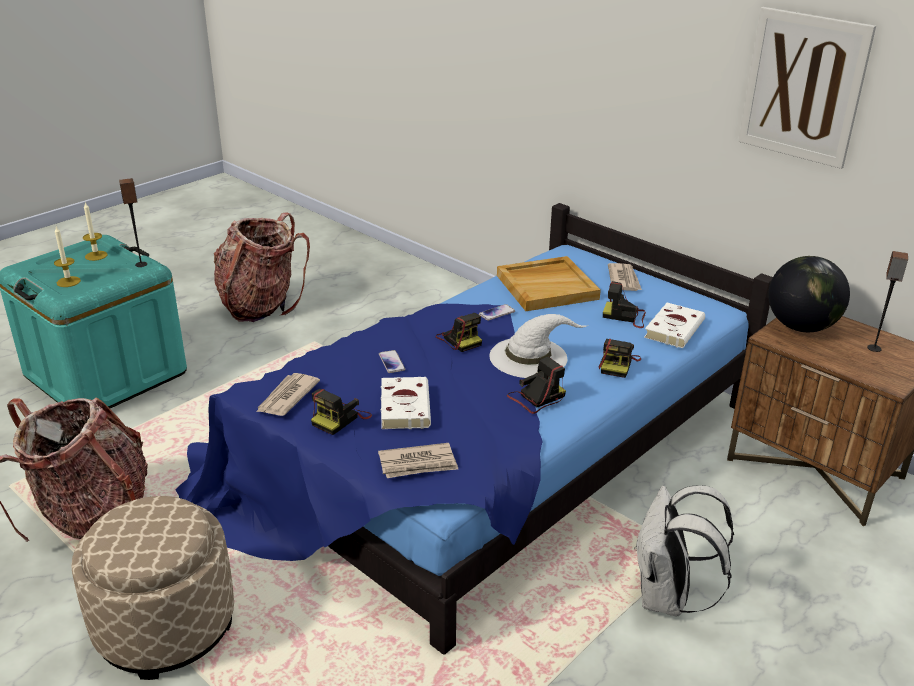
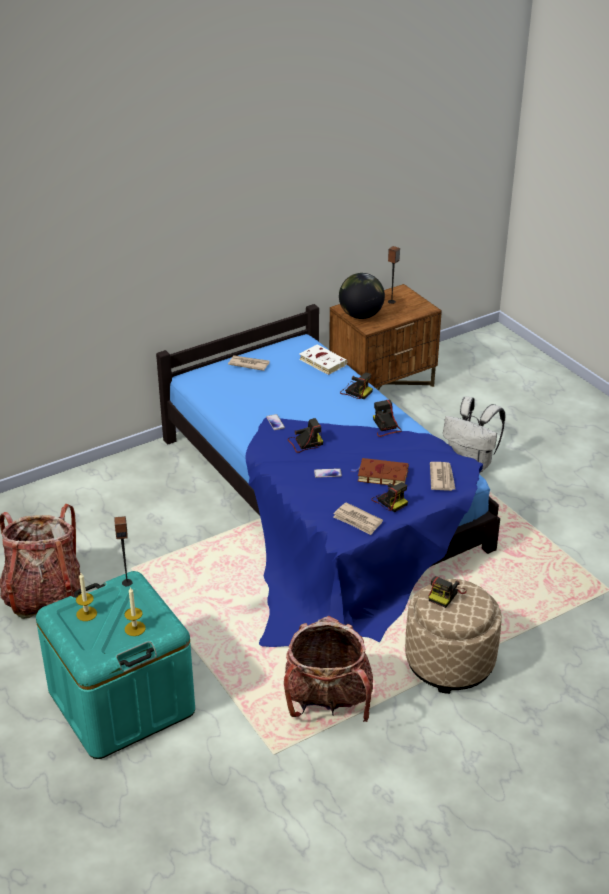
camera: 75 degrees left, 5 degrees up
white book [381,377,431,429] -> brown book [351,458,409,486]
white hat [490,314,587,378] -> none
beige tray [497,256,601,311] -> none
camera [603,281,646,328] -> camera moved to [428,576,467,608]
picture [738,7,876,169] -> none

